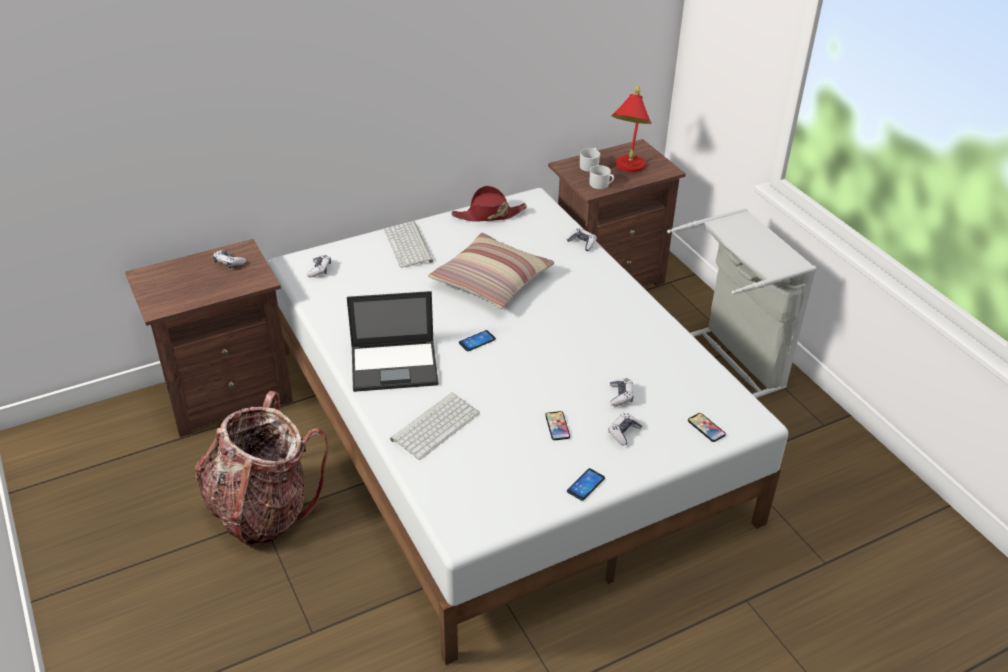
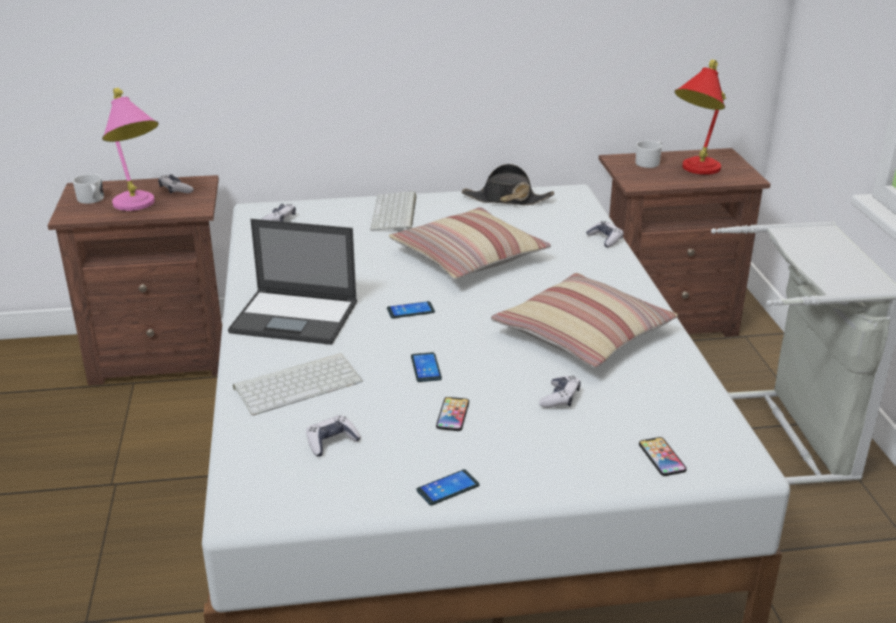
camera: 20 degrees right, 10 degrees down
backpack [195,391,328,547] -> none
red hat [451,186,527,222] -> black hat [462,164,554,205]
white mug [590,165,614,189] -> white mug moved to [73,174,104,204]
game controller [608,413,643,446] -> game controller moved to [306,415,361,457]
none -> pink table lamp [102,88,159,211]
none -> phone [411,352,442,382]
none -> pillow [491,273,678,368]

